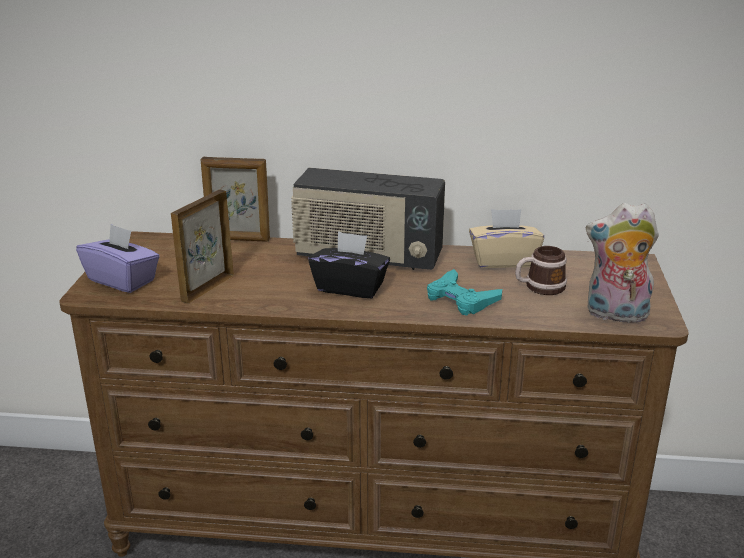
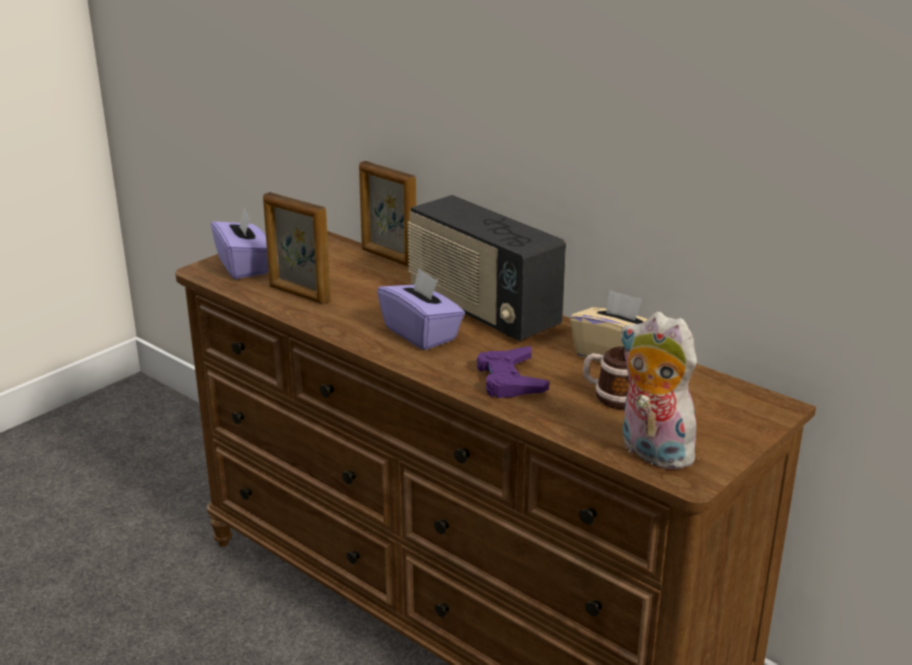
camera: 35 degrees right, 0 degrees up
picture frame [171,189,234,303] -> picture frame turned 120 degrees counterclockwise [263,192,331,305]
black tissue box [308,231,390,298] -> purple tissue box [377,268,465,350]
turquoise game controller [427,269,502,316] -> purple game controller [477,346,549,398]

